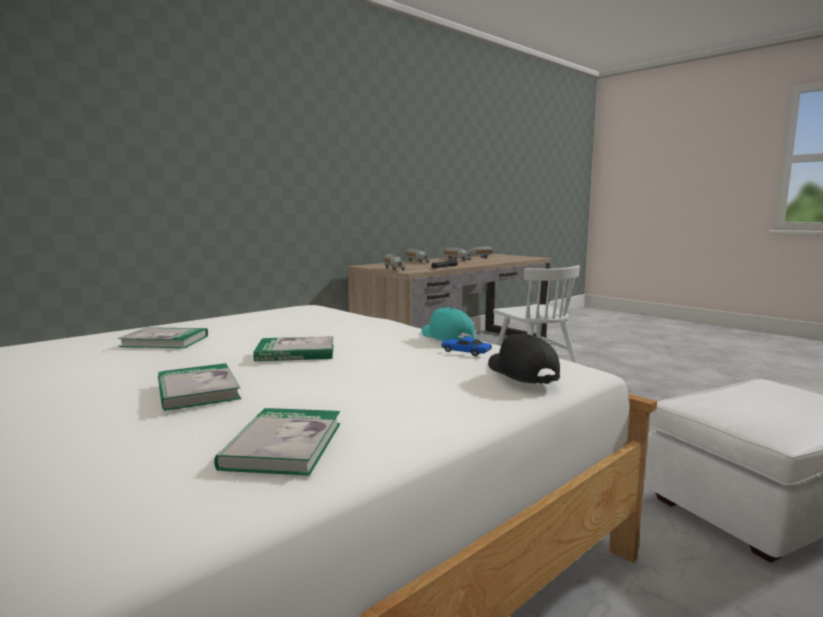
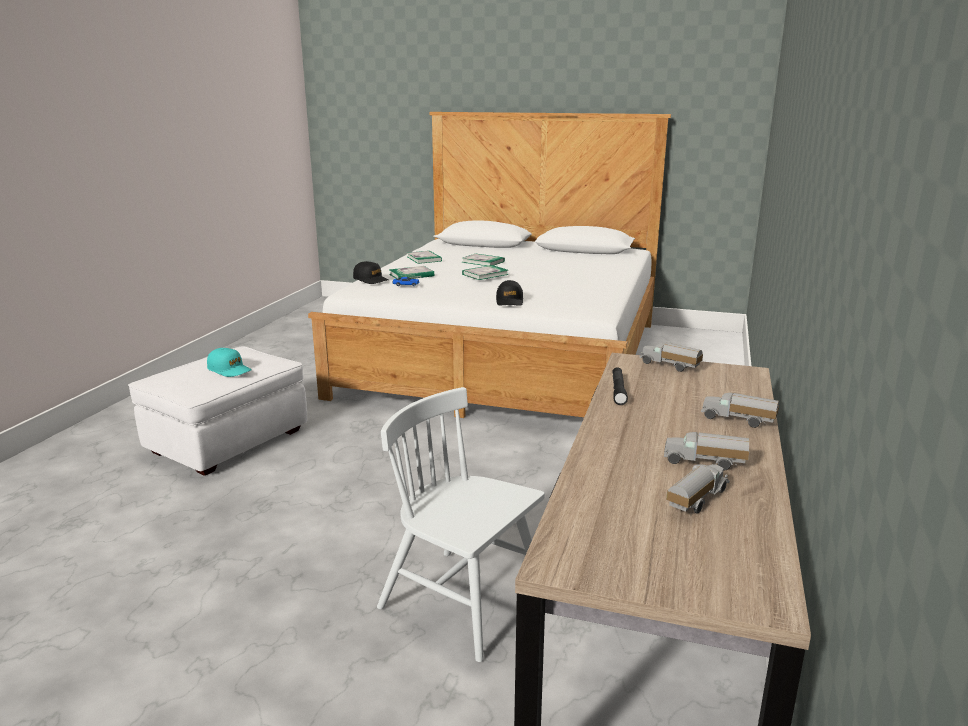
camera: 150 degrees right, 10 degrees up
book [118,327,208,348] -> book moved to [389,266,434,279]
turquoise cap [421,308,475,341] -> turquoise cap moved to [207,348,251,377]
none -> black cap [496,280,523,306]

